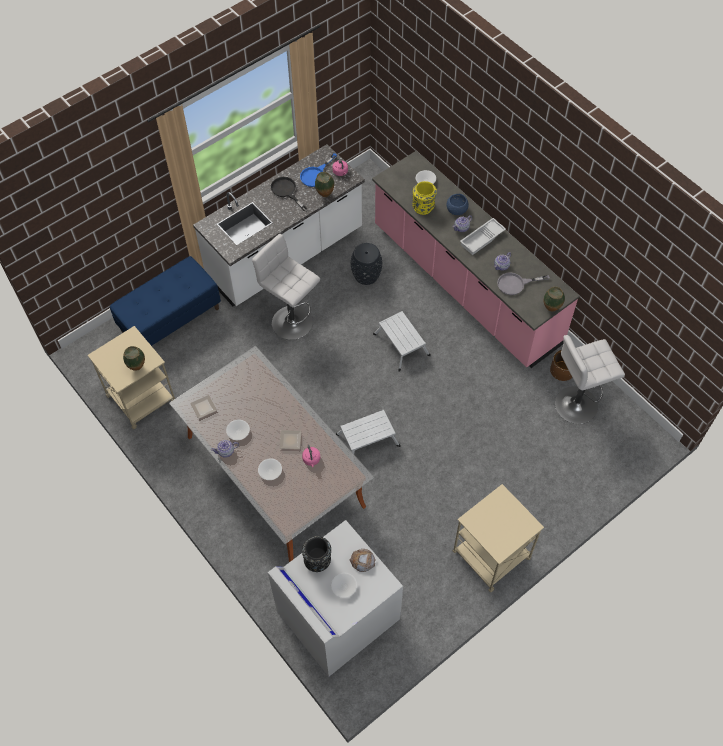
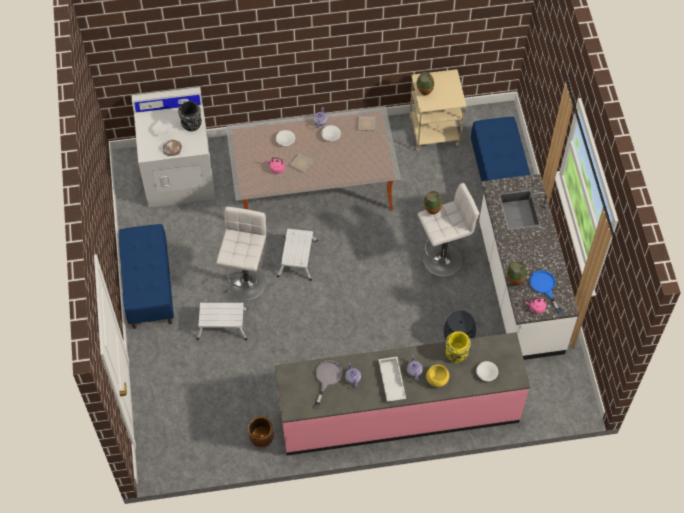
camera: 120 degrees right, 0 degrees up
black frying pan [270,177,307,211] -> none
white step ladder [373,311,431,372] -> white step ladder moved to [196,302,249,340]
blue bowl [447,194,469,215] -> yellow bowl [426,365,449,387]
beige cart [453,484,544,593] -> blue bench [119,224,174,329]
vase [544,287,565,311] -> vase moved to [424,191,442,215]
white stool [555,335,625,424] -> white stool moved to [217,207,266,301]

